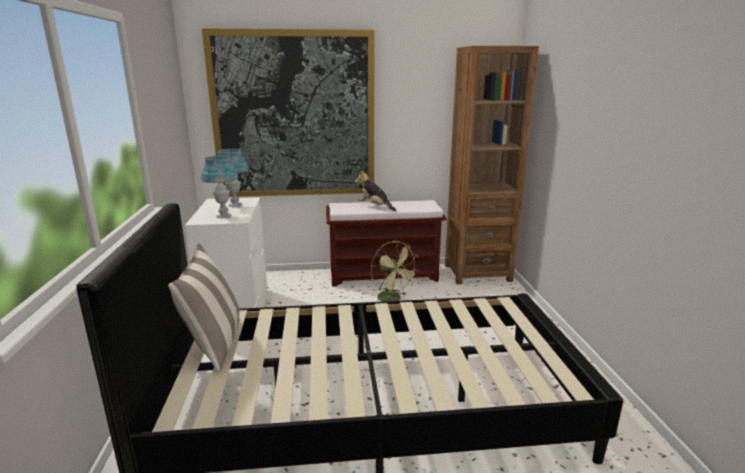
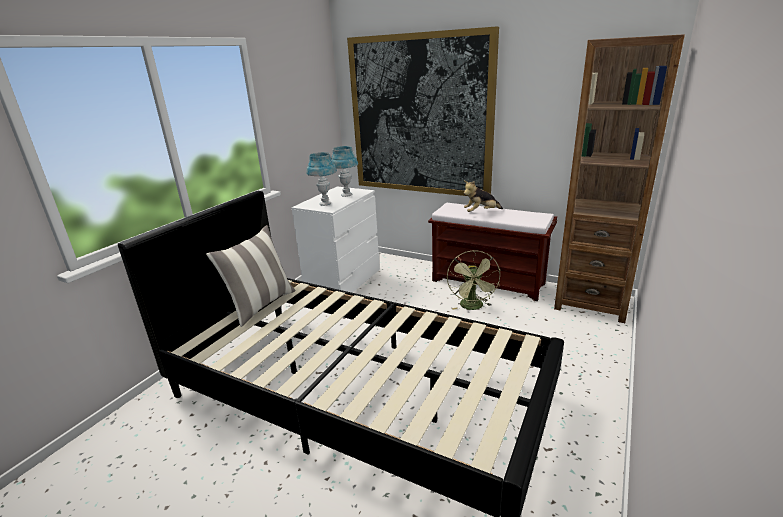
camera: 35 degrees right, 5 degrees up
plush toy [355,171,396,211] -> plush toy turned 90 degrees counterclockwise [464,181,503,212]

